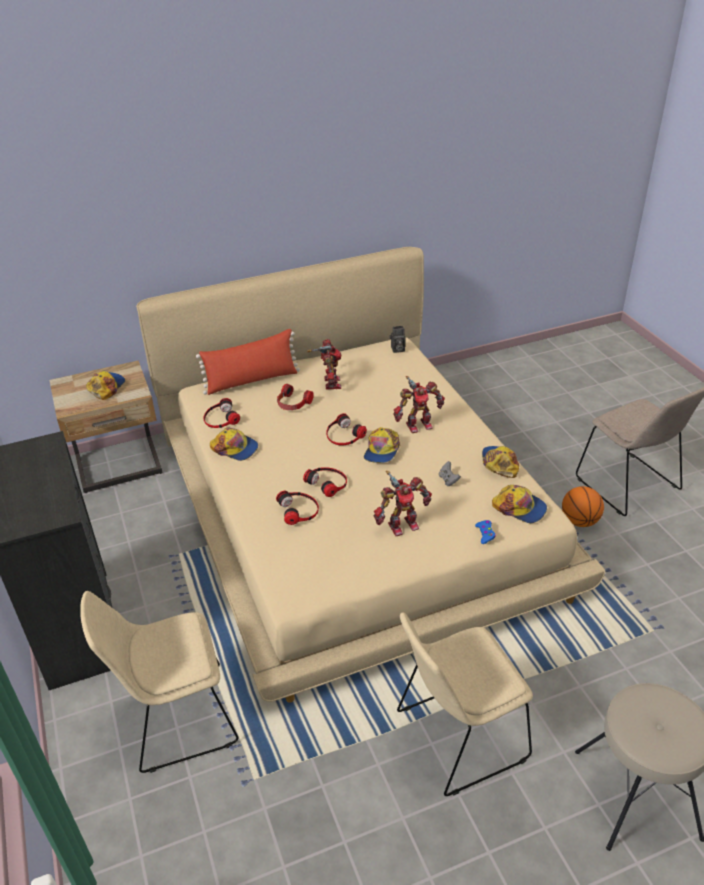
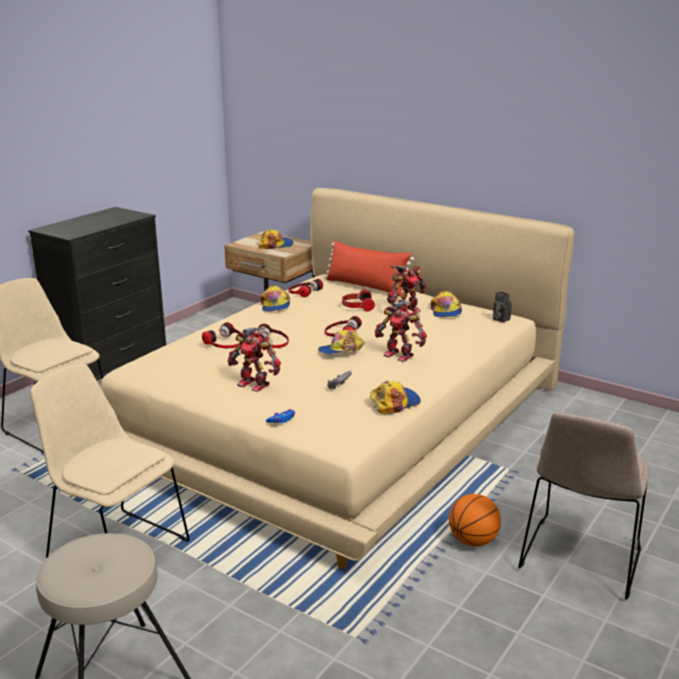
camera: 55 degrees right, 15 degrees down
cap [492,485,547,523] -> cap moved to [430,291,462,318]

